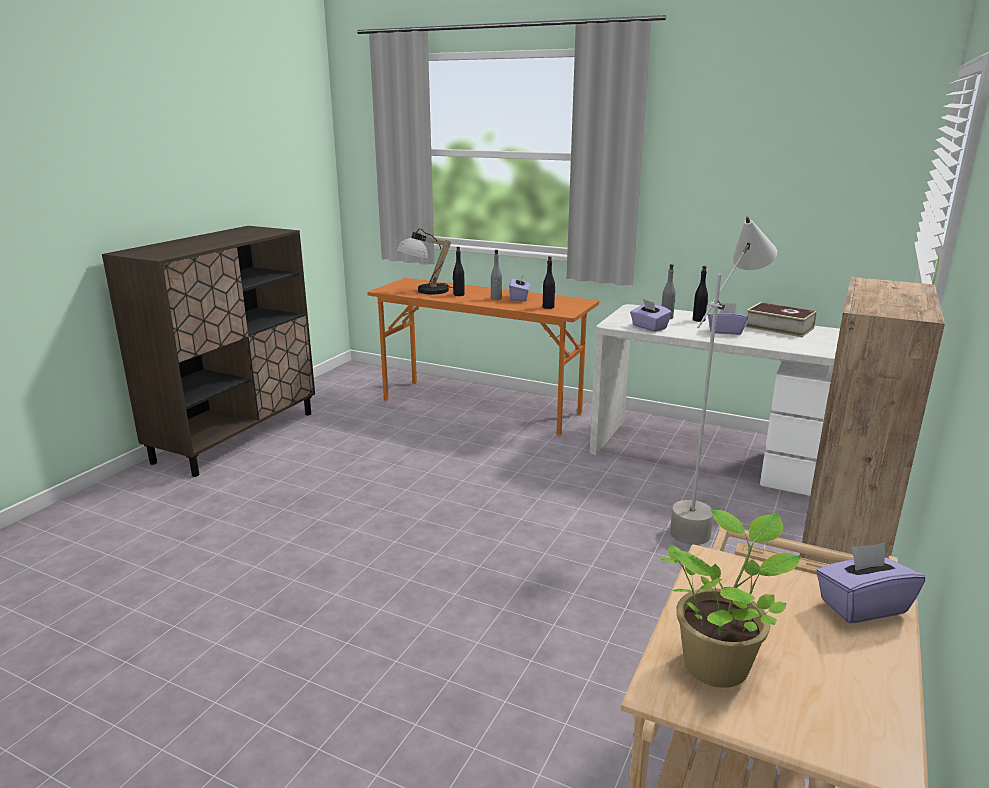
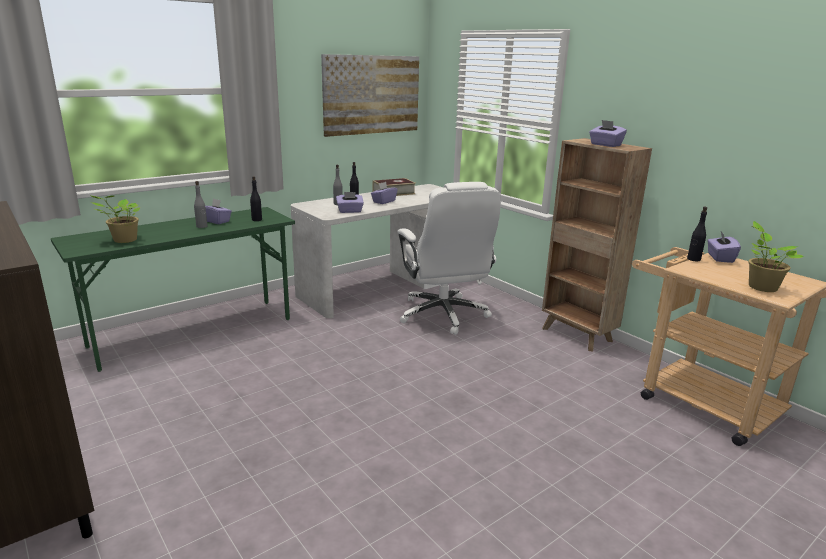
camera: 65 degrees left, 0 degrees up
orange desk [367,278,599,436] -> green desk [51,207,295,372]
table lamp [396,228,453,294] -> potted plant [90,195,140,243]
black bottle [453,247,465,296] -> black bottle moved to [687,207,707,261]
grey floor lamp [670,216,777,545] -> white office chair [398,182,501,335]
none -> picture [321,54,419,137]
none -> purple tissue box [589,120,627,147]

